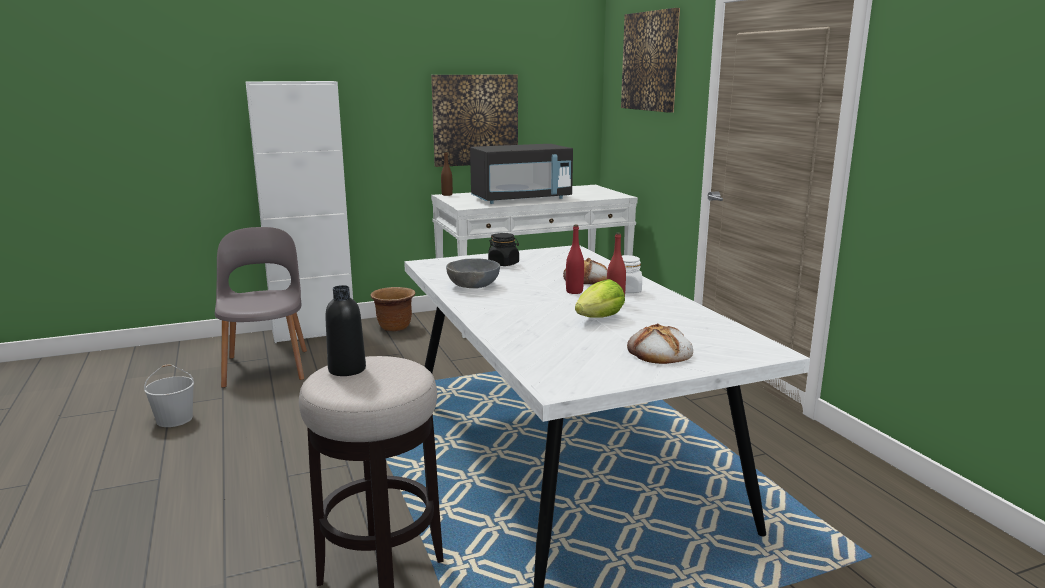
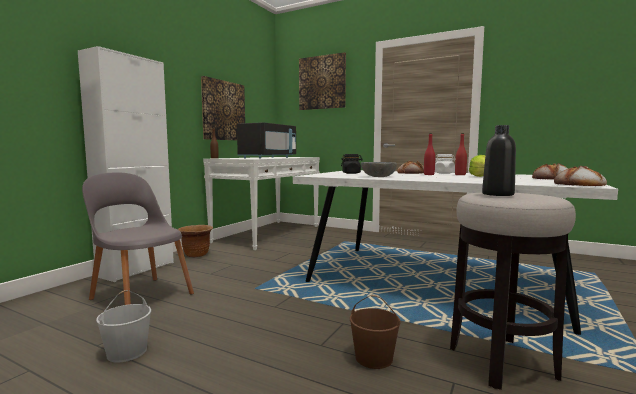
camera: 40 degrees left, 10 degrees down
none -> brown bucket [350,295,401,369]
none -> bread [554,166,607,186]

